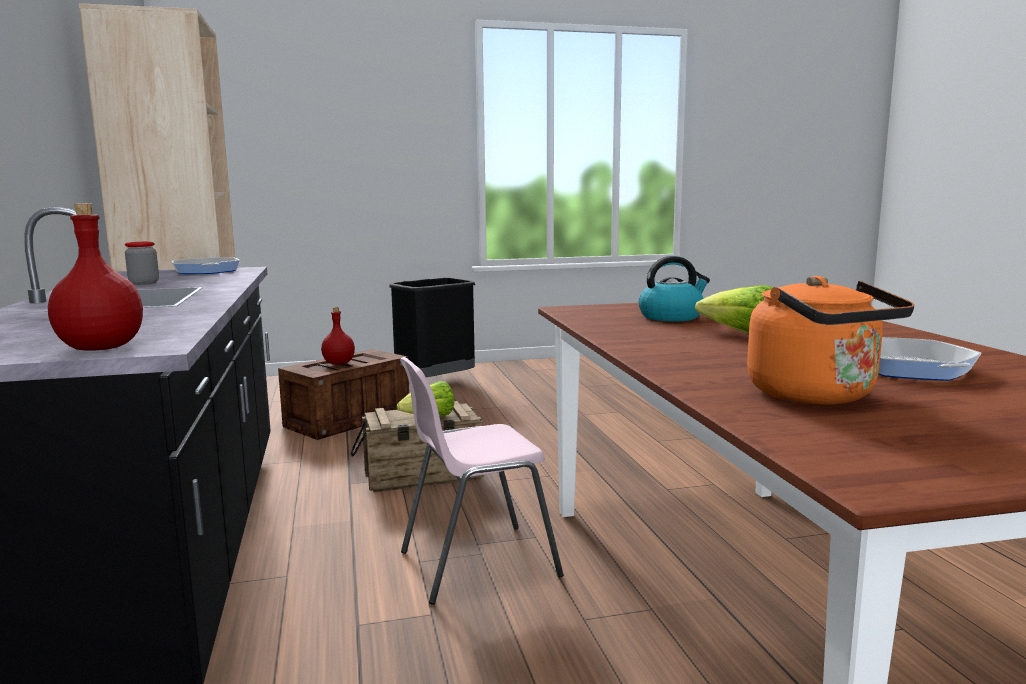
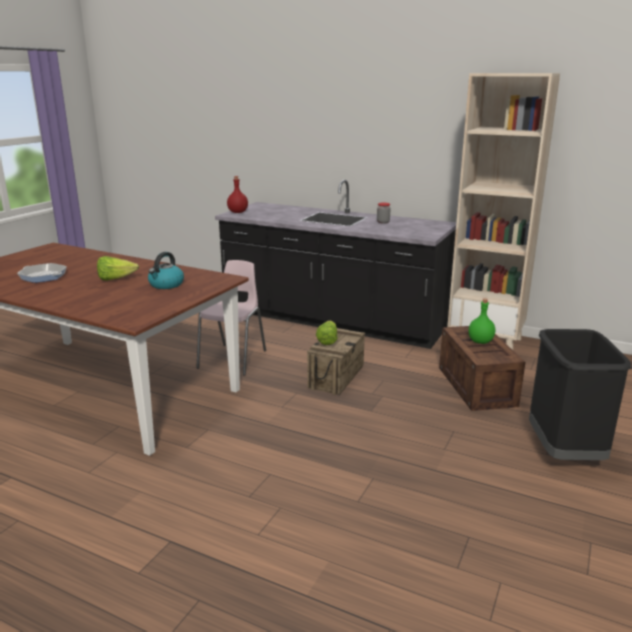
camera: 130 degrees right, 10 degrees up
frying pan [171,257,240,274] -> none
red bottle [321,307,355,365] -> green bottle [468,299,495,344]
orange kettle [747,276,914,405] -> none

